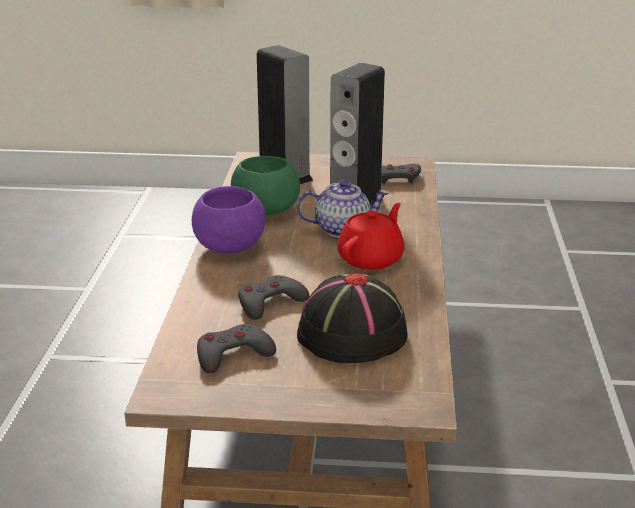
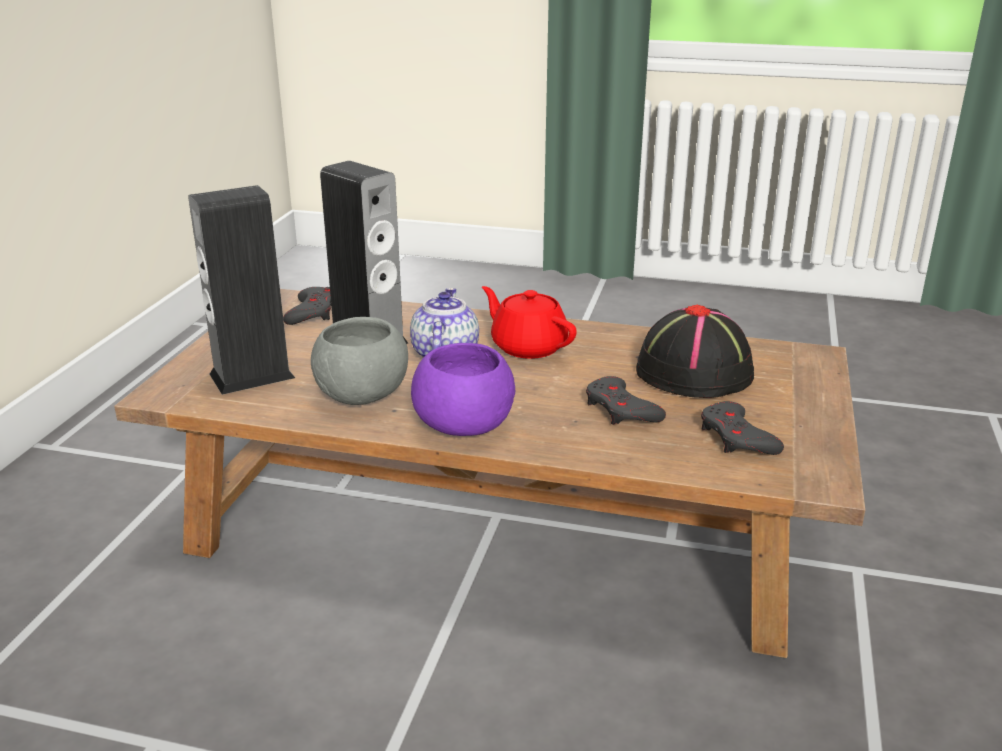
camera: 80 degrees left, 0 degrees up
green bowl [231,156,300,215] -> grey bowl [311,317,408,405]

